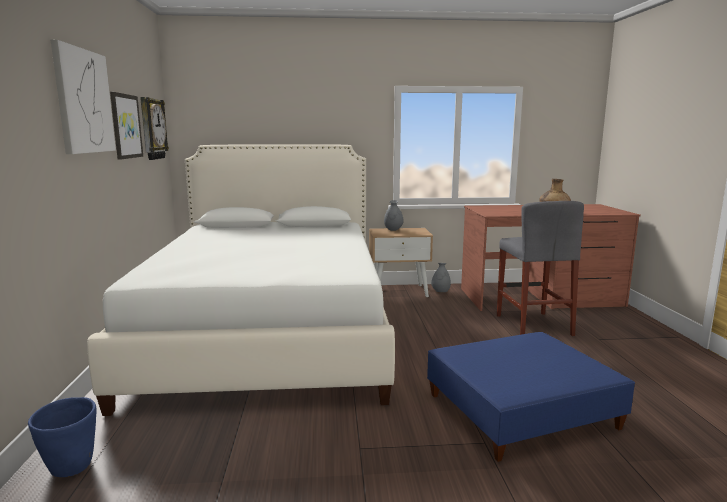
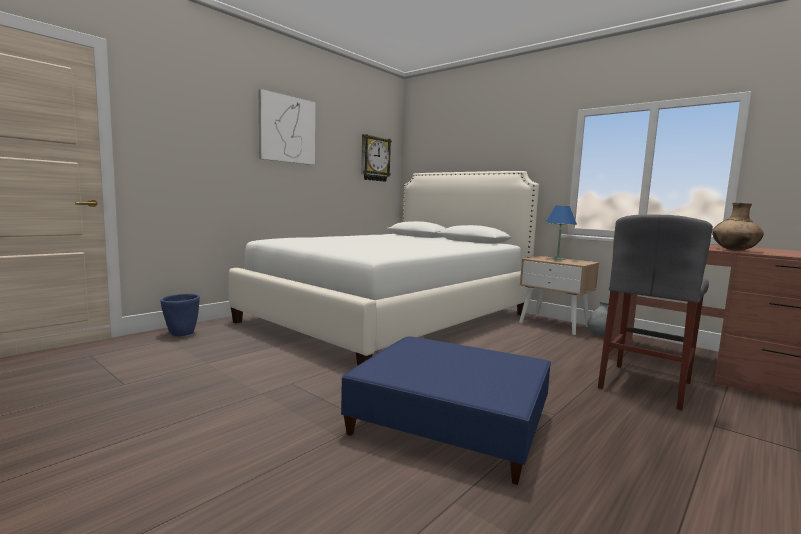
camera: 45 degrees right, 5 degrees down
picture [110,92,143,160] -> none
grey vase [384,200,404,231] -> blue table lamp [545,205,577,260]

